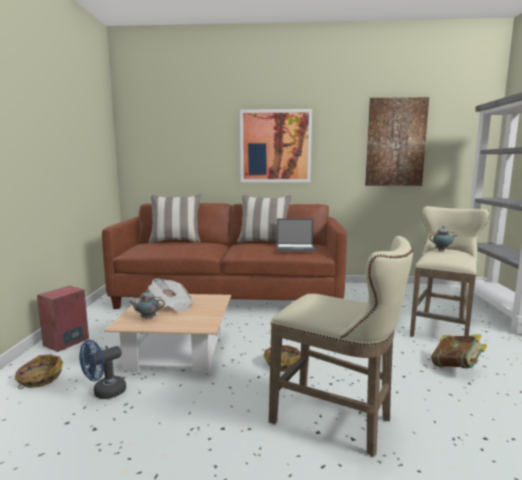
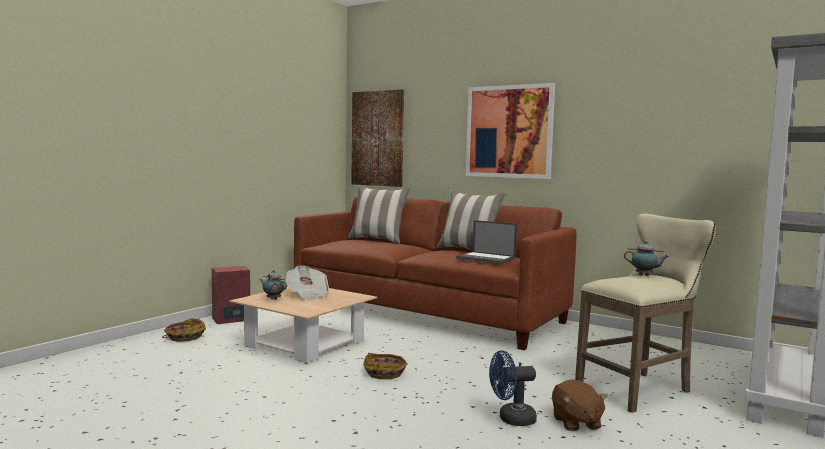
camera: 30 degrees right, 5 degrees down
blue fan [79,340,126,399] -> blue fan moved to [489,350,537,426]
beige stool [269,236,413,457] -> none
picture [365,97,429,186] -> picture moved to [351,89,404,187]
book [431,334,487,368] -> brown plush toy [552,379,608,431]

